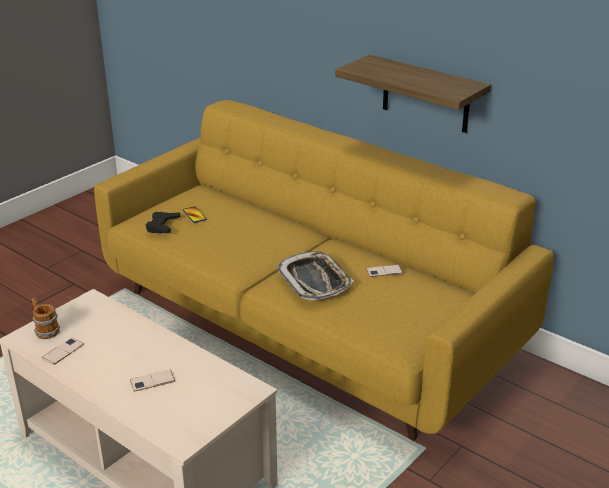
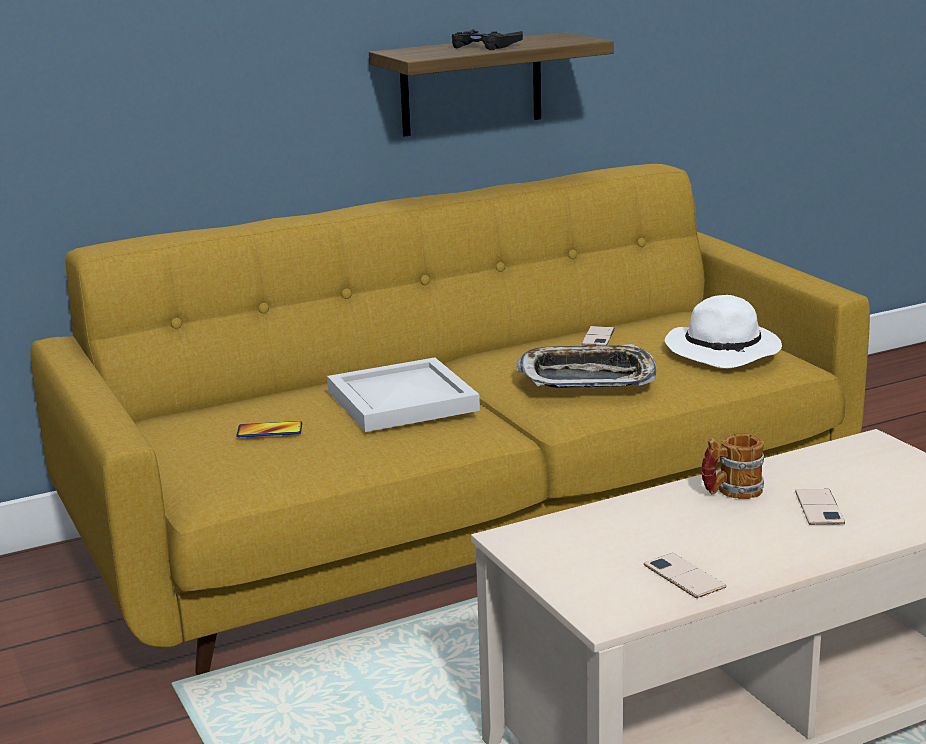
camera: 65 degrees left, 10 degrees down
mug [31,298,60,339] -> mug moved to [701,433,764,499]
black game controller [146,212,180,233] -> black game controller moved to [452,29,523,50]
none -> white tray [327,358,480,432]
none -> white hat [665,295,782,368]

